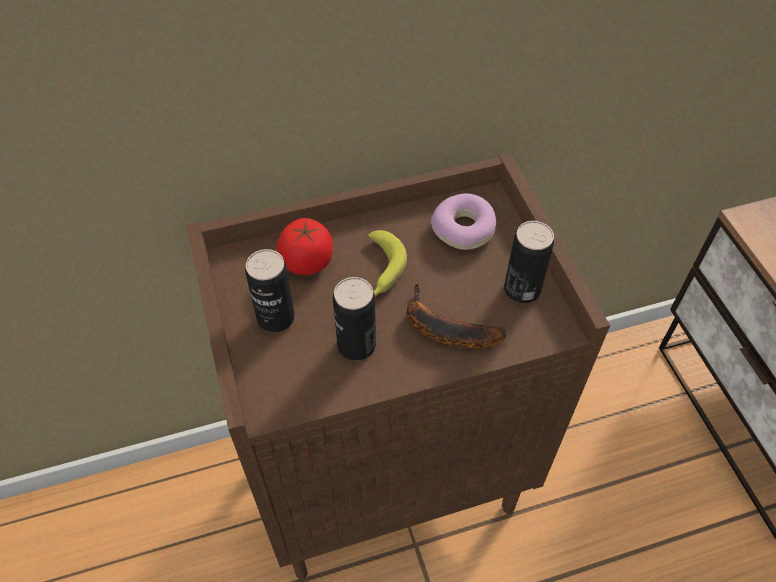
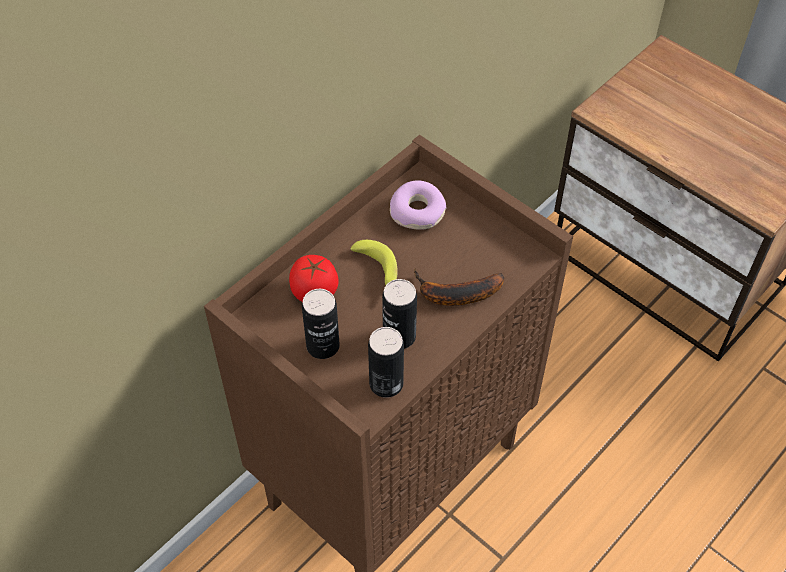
camera: 30 degrees left, 0 degrees up
can [504,221,554,303] -> can moved to [368,327,404,398]

